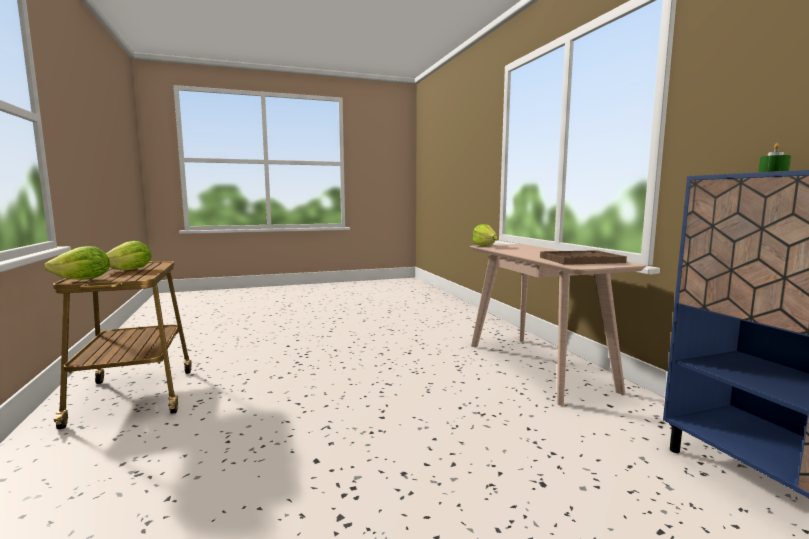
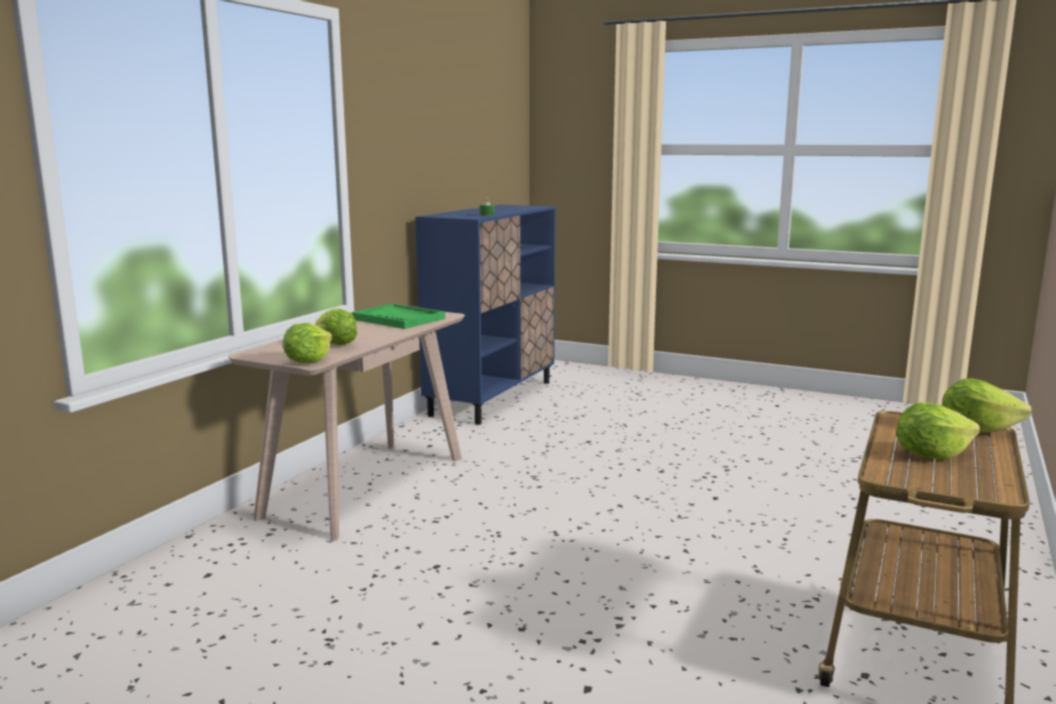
camera: 135 degrees left, 5 degrees up
brown tray [540,250,627,265] -> green tray [352,304,445,329]
none -> lettuce [315,309,357,345]

